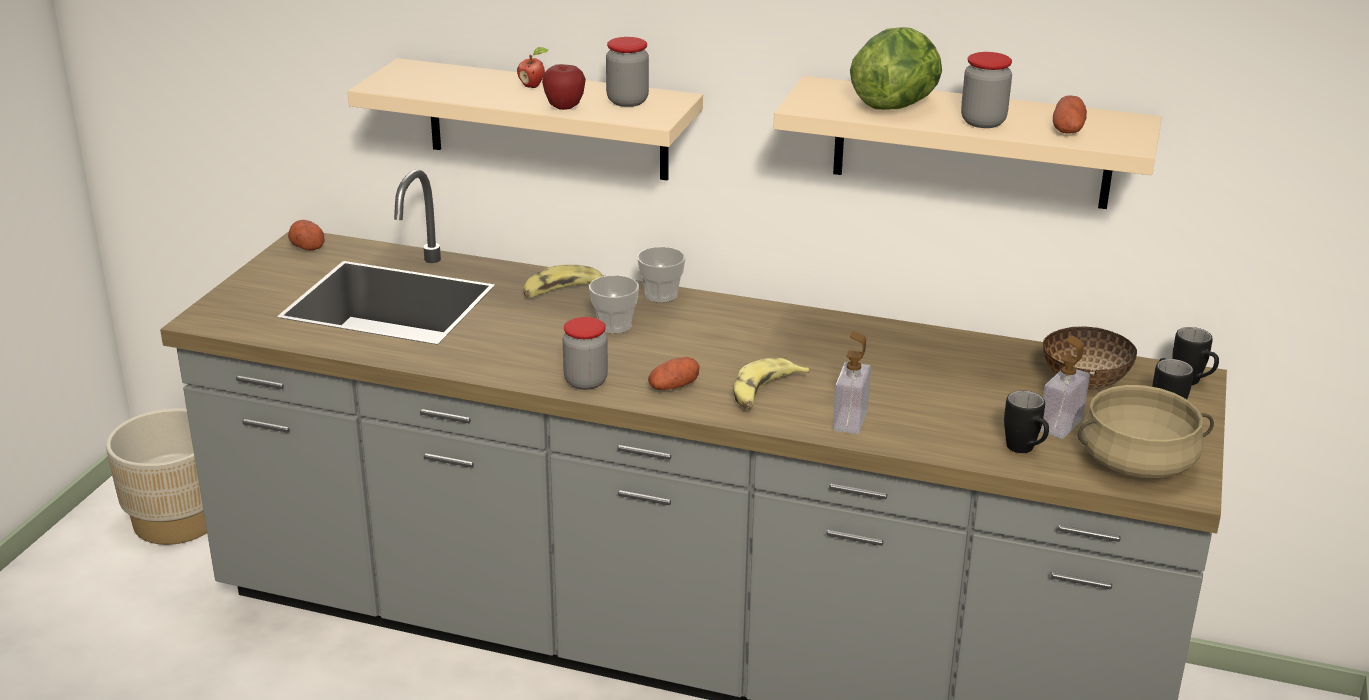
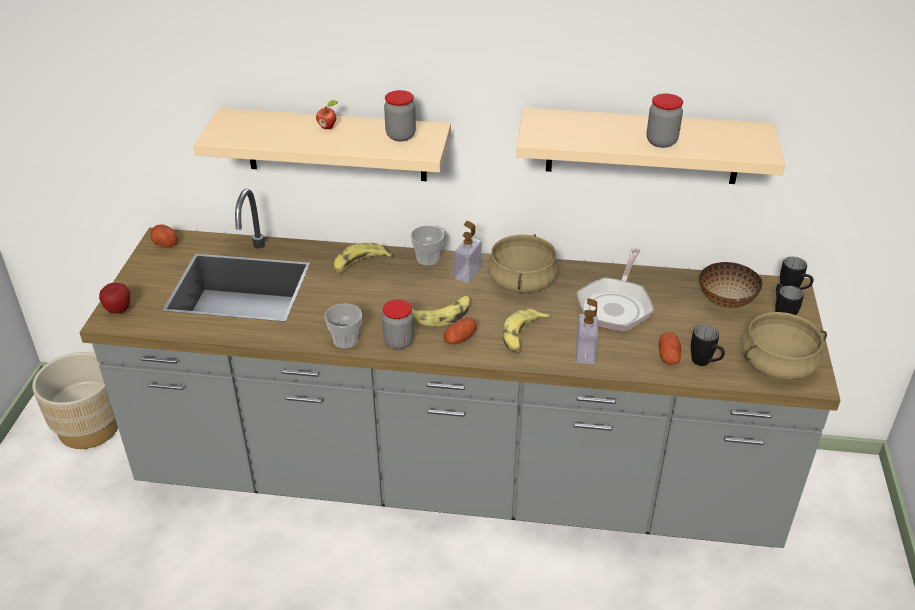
camera: 10 degrees left, 10 degrees up
apple [542,64,586,110] -> apple moved to [99,283,130,314]
cup [589,275,639,334] -> cup moved to [324,303,362,348]
lettuce [850,28,942,110] -> none
soap dispenser [1040,335,1090,439] -> soap dispenser moved to [454,221,482,283]
potato [1053,95,1087,133] -> potato moved to [659,332,681,365]
none -> banana [412,296,470,326]
none -> beige cooking pot [488,234,558,293]
none -> frying pan [577,248,654,332]

